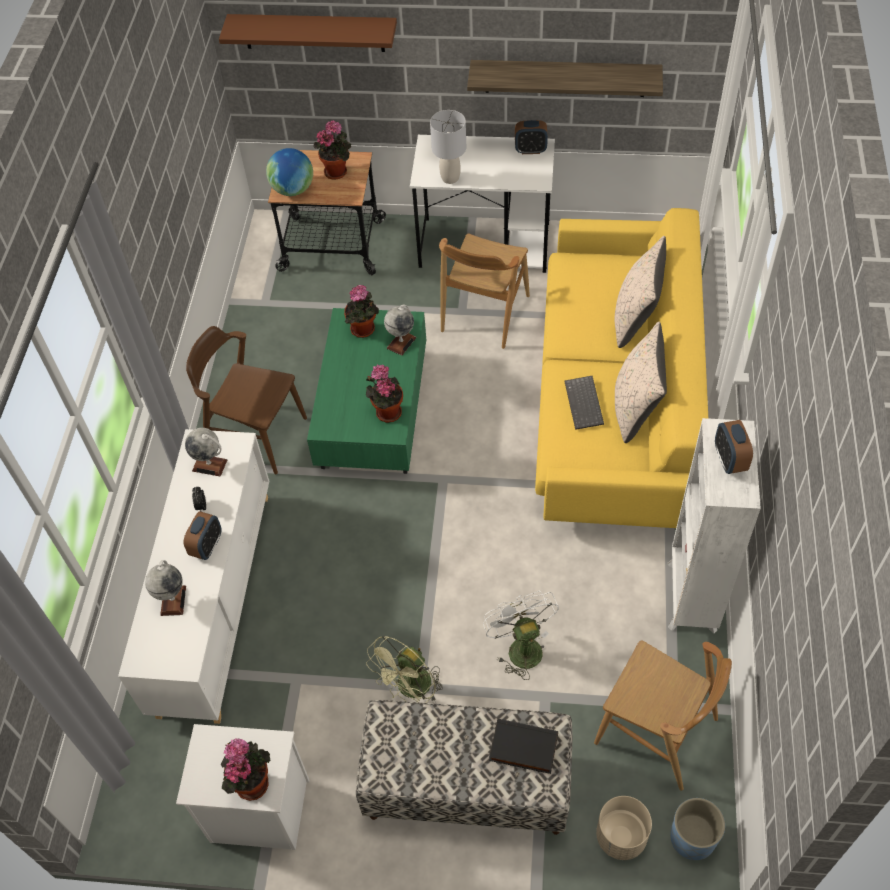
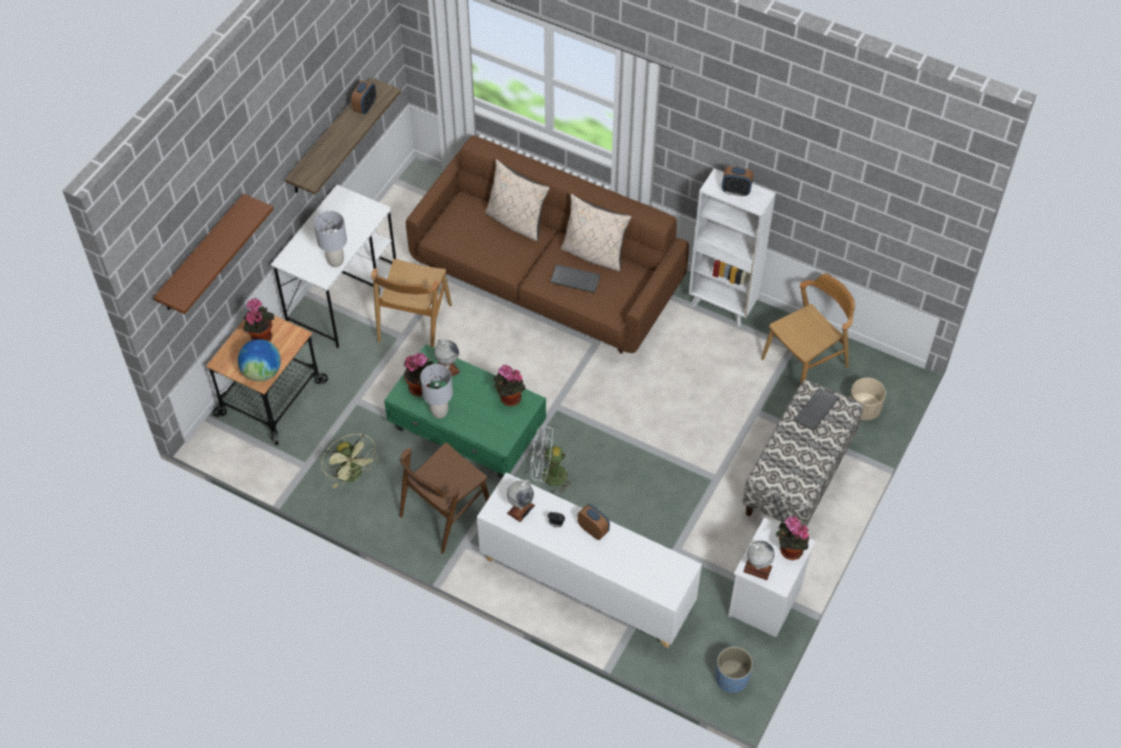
camera: 70 degrees left, 0 degrees up
globe [145,560,186,616] -> globe moved to [743,541,775,580]
green fan [366,635,443,703] -> green fan moved to [321,434,378,489]
brown chair [439,233,530,349] -> brown chair turned 60 degrees clockwise [371,259,452,347]
white fan [483,591,559,680] -> white fan moved to [531,426,575,494]
black book [489,719,558,774] -> keyboard [794,387,839,431]
alarm clock [515,120,548,154] -> alarm clock moved to [351,80,376,114]
yellow sofa [535,208,708,528] -> brown sofa [406,135,689,354]
blue planter [670,798,725,860] -> blue planter moved to [716,646,753,694]
none -> grey table lamp [420,364,453,419]

